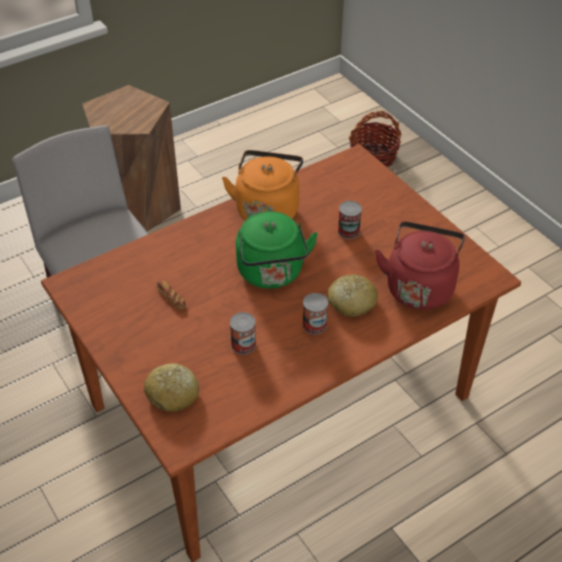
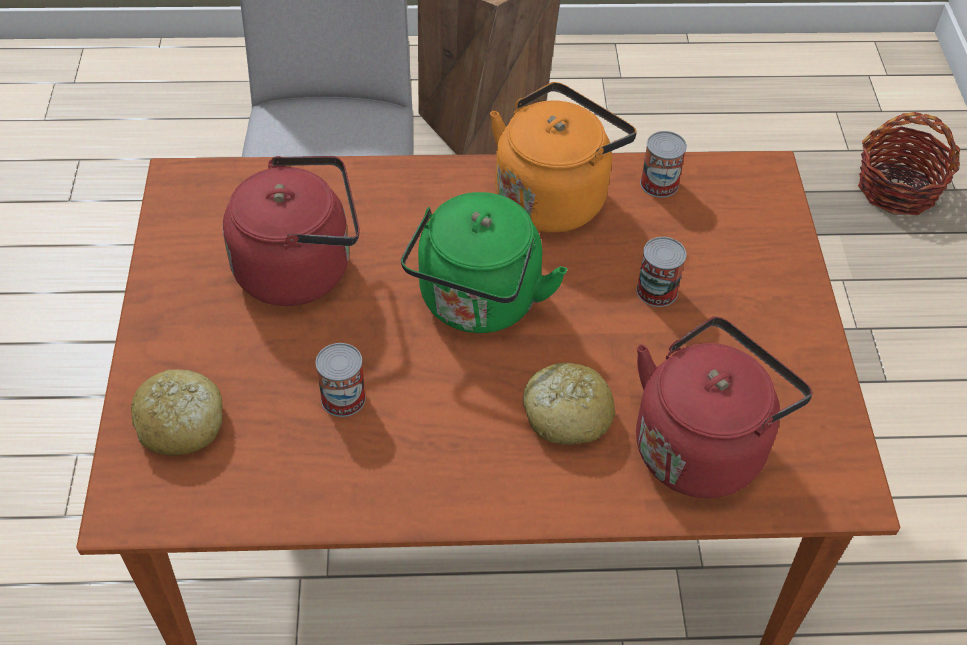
camera: 30 degrees right, 5 degrees up
bread [156,280,186,309] -> red kettle [223,156,360,306]
can [302,293,328,334] -> can moved to [640,131,687,198]

